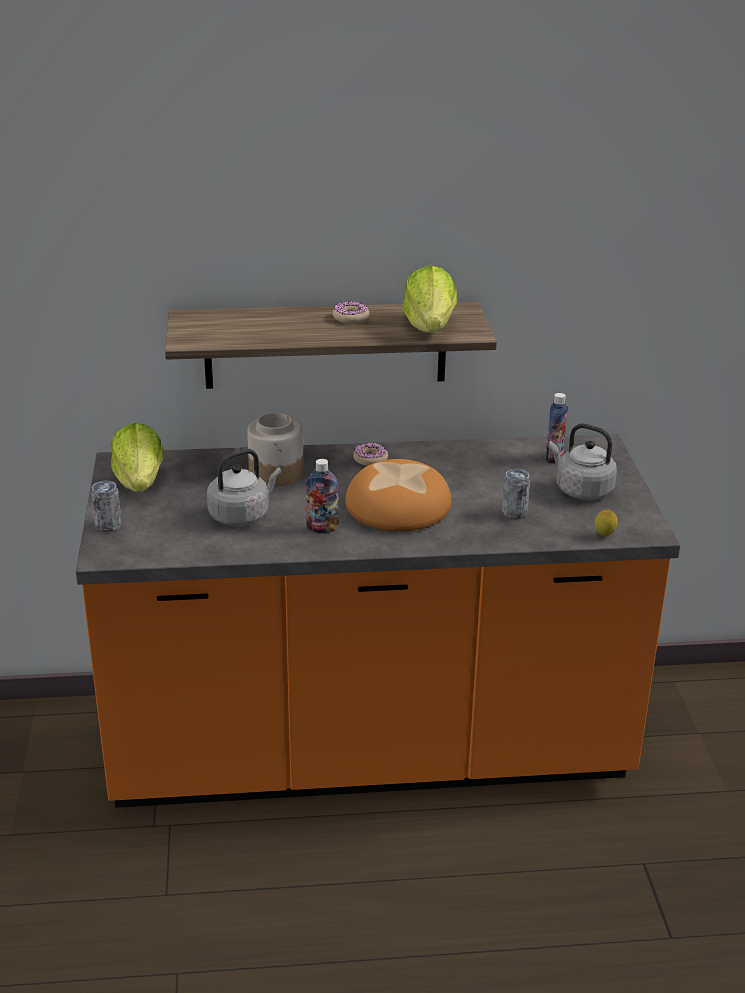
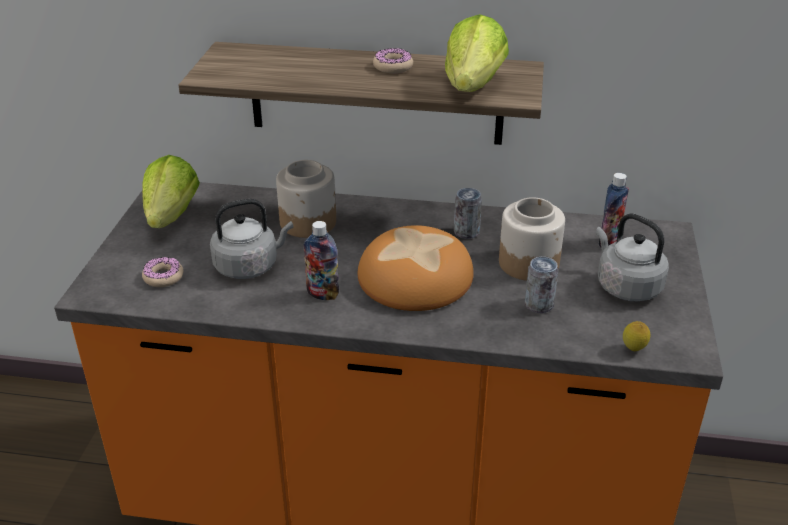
camera: 15 degrees right, 5 degrees up
can [91,481,122,532] -> can moved to [454,188,482,239]
donut [353,443,388,466] -> donut moved to [142,257,183,287]
none -> jar [499,197,565,281]

